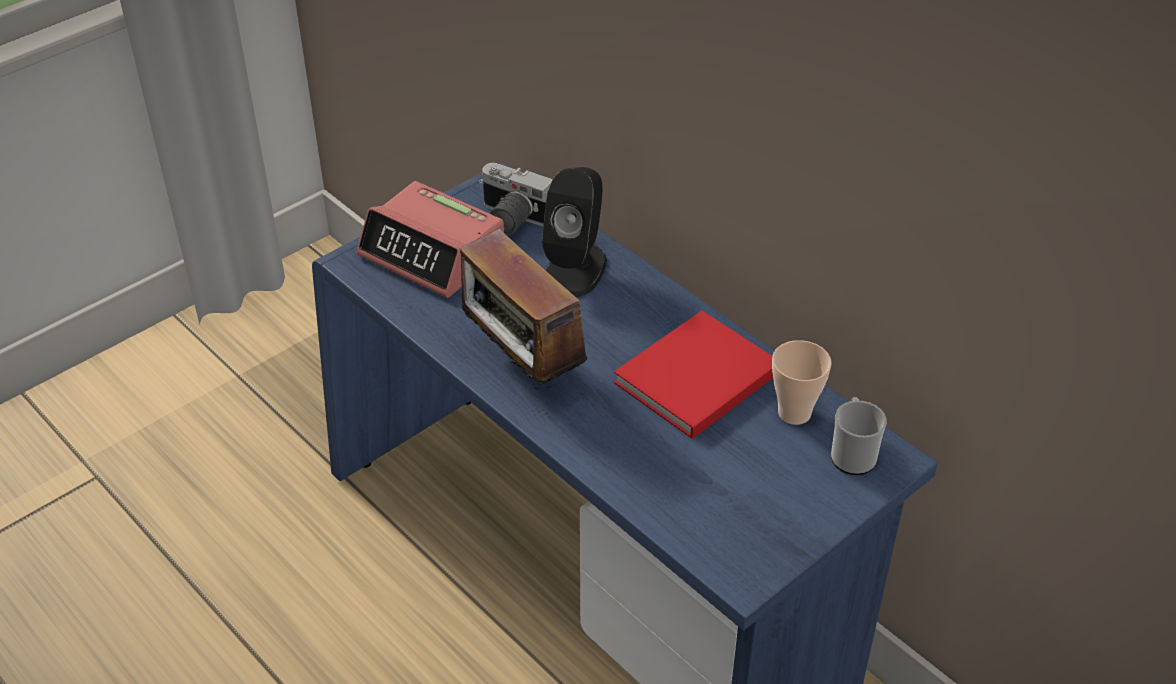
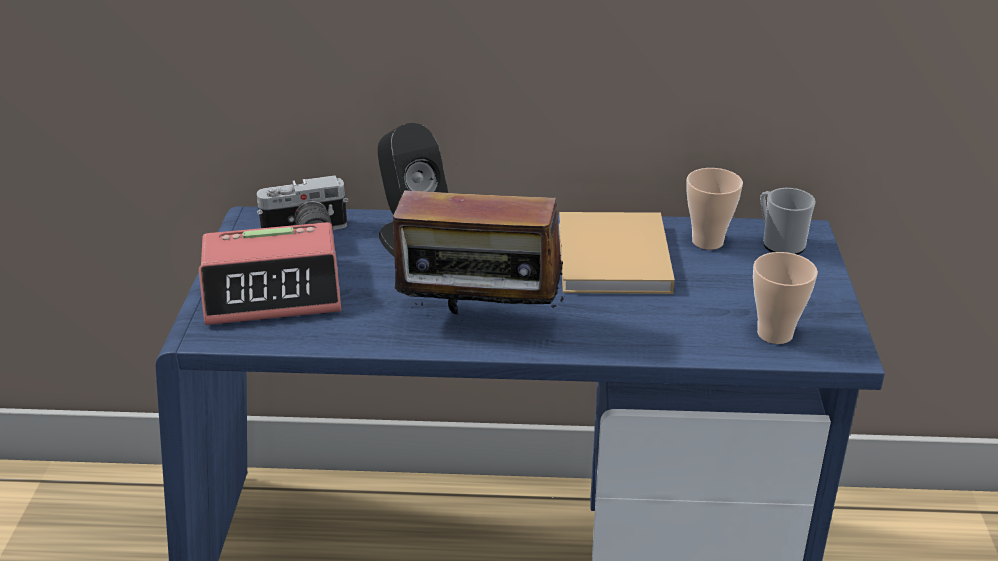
camera: 45 degrees left, 10 degrees down
red book [614,311,773,439] -> beige book [559,212,675,294]
none -> cup [753,252,818,344]

